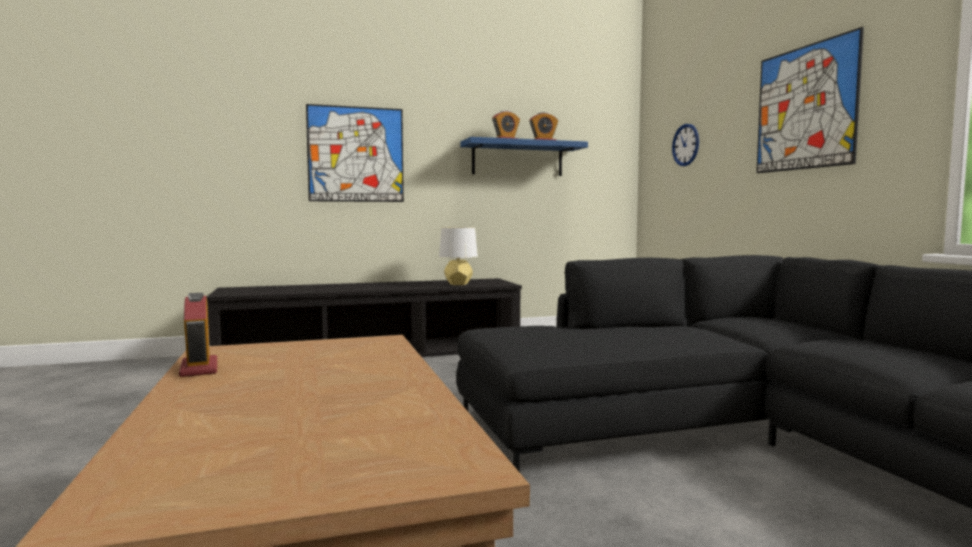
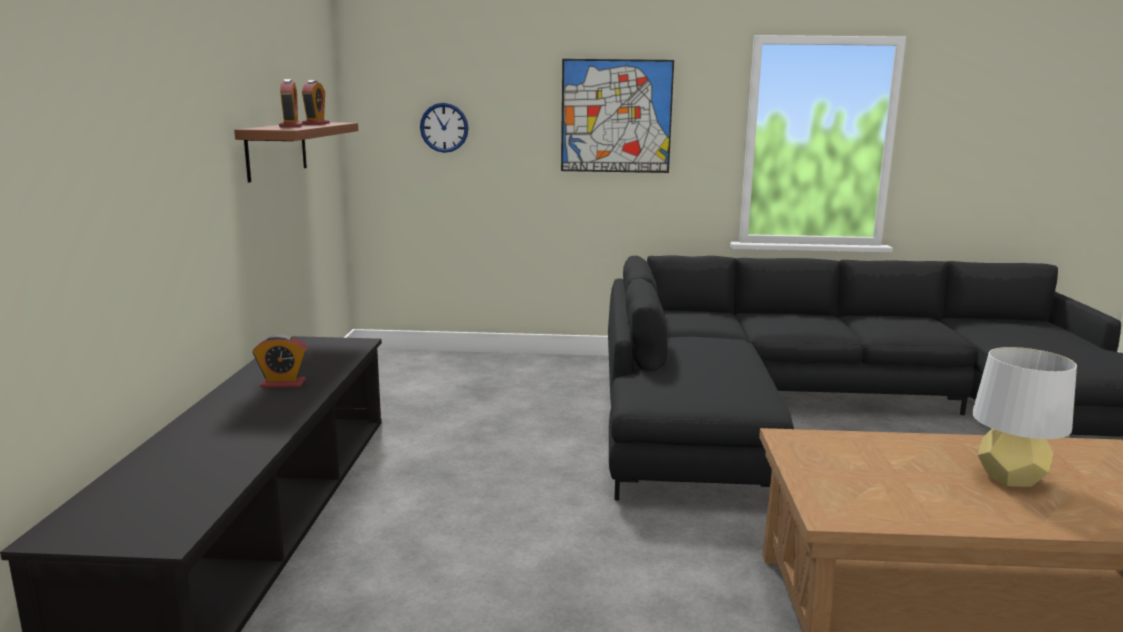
camera: 70 degrees left, 10 degrees up
alarm clock [179,293,217,377] -> alarm clock moved to [253,334,308,388]
picture [306,104,404,202] -> none
grey table lamp [439,227,478,285] -> grey table lamp moved to [972,347,1077,487]
blue shelf [460,137,588,176] -> brown shelf [234,122,358,183]

